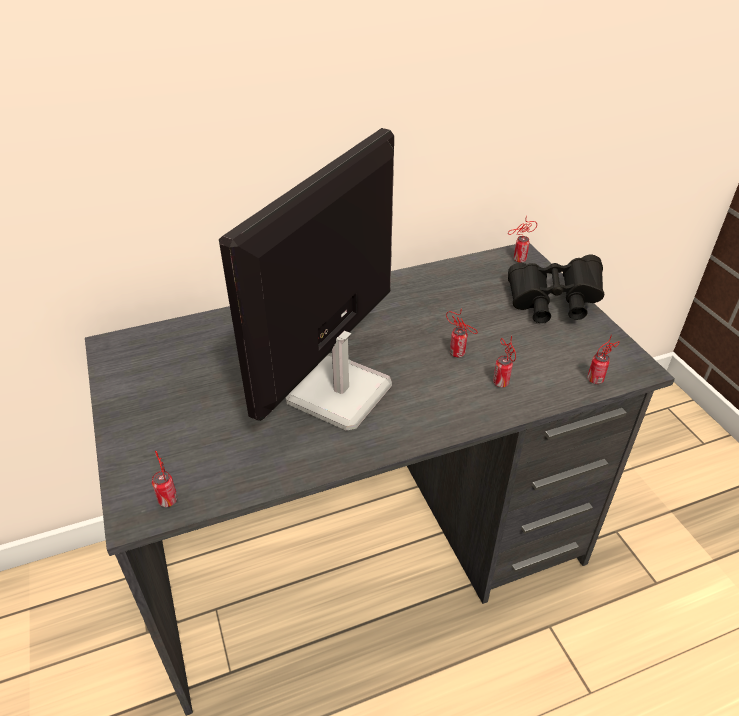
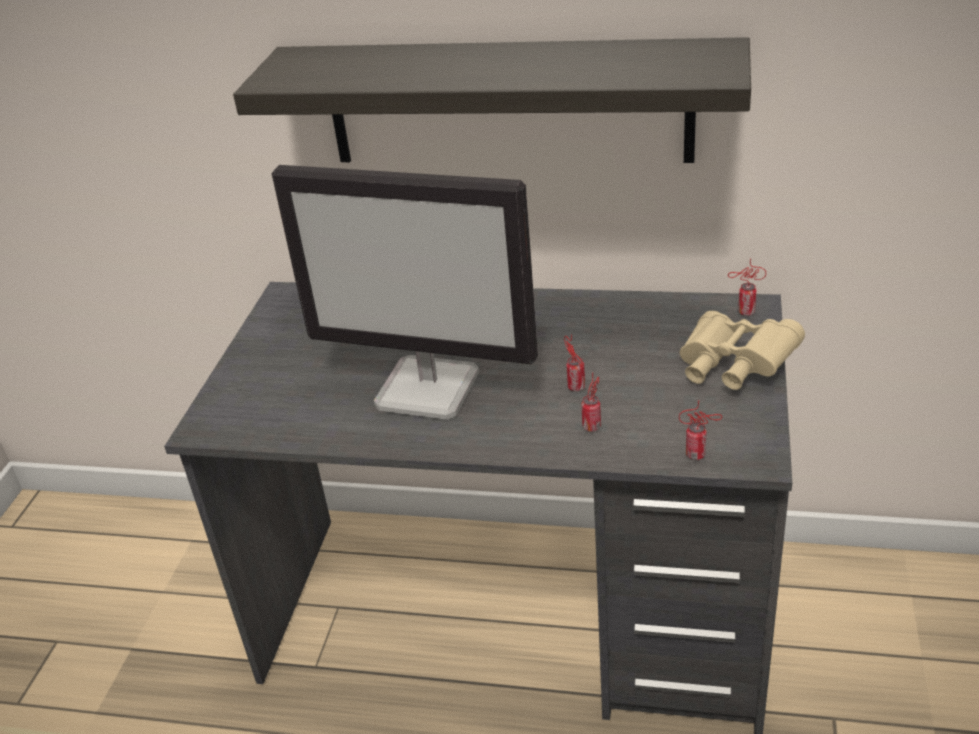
camera: 35 degrees right, 5 degrees down
can [152,451,178,507] -> none
monitor [219,128,394,431] -> monitor turned 135 degrees counterclockwise [271,165,538,420]
black binoculars [508,255,604,323] -> beige binoculars [680,311,805,390]
none -> shelf [233,37,751,163]

